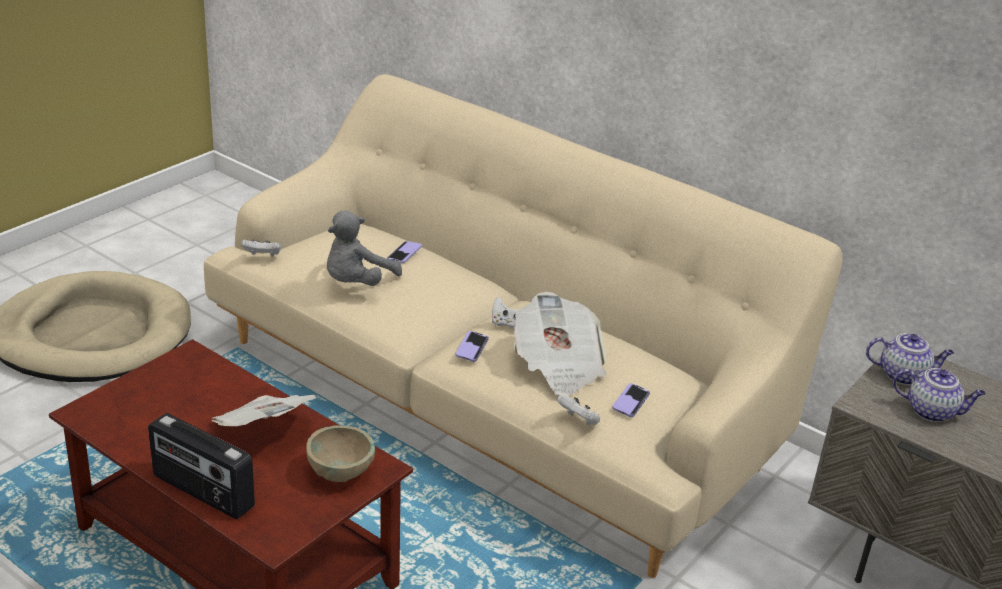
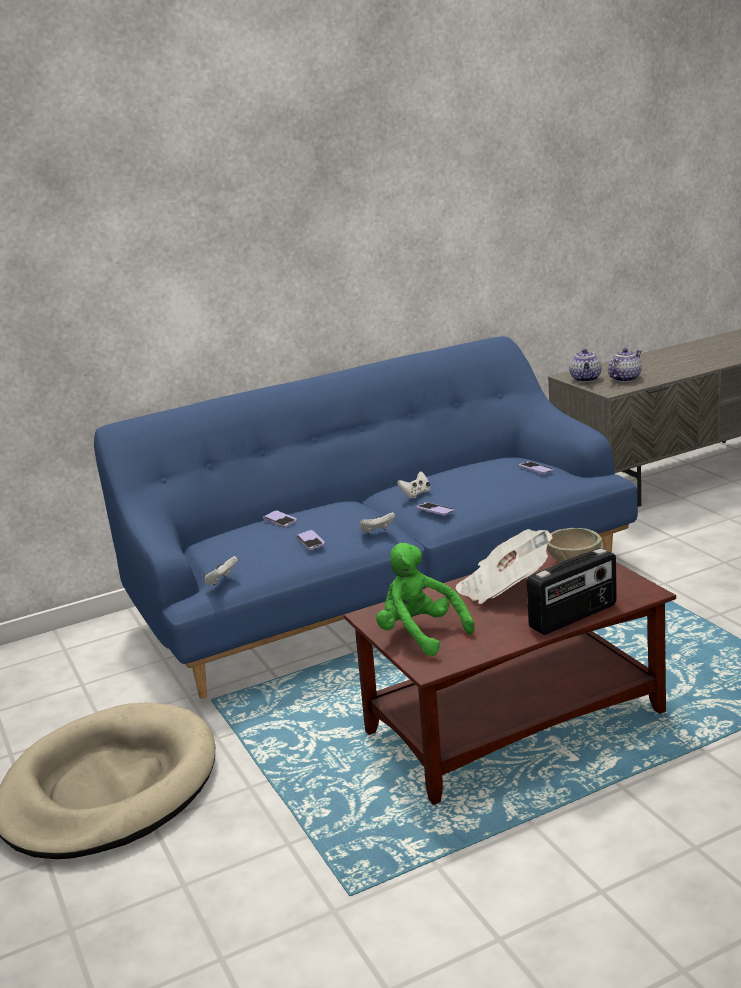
camera: 60 degrees left, 10 degrees down
beige sofa [204,74,843,578] -> blue sofa [94,336,638,699]
grey plush toy [327,210,402,286] -> phone [296,530,325,550]
newspaper [514,292,607,396] -> none
white game controller [556,395,600,426] -> white game controller moved to [360,512,395,534]
teapot [866,333,954,385] -> teapot turned 150 degrees clockwise [569,349,602,382]
none -> green plush toy [376,543,475,656]

